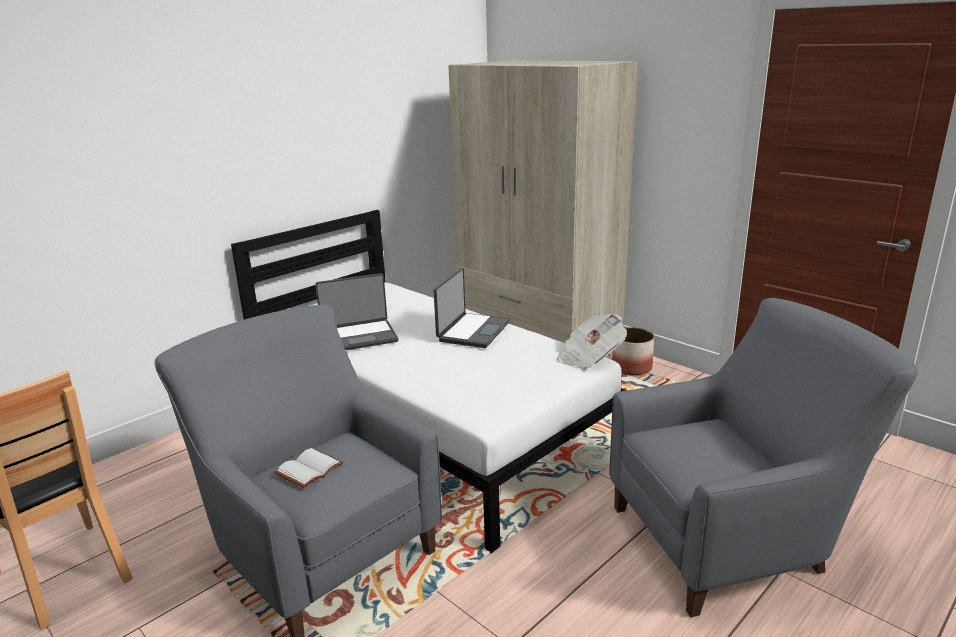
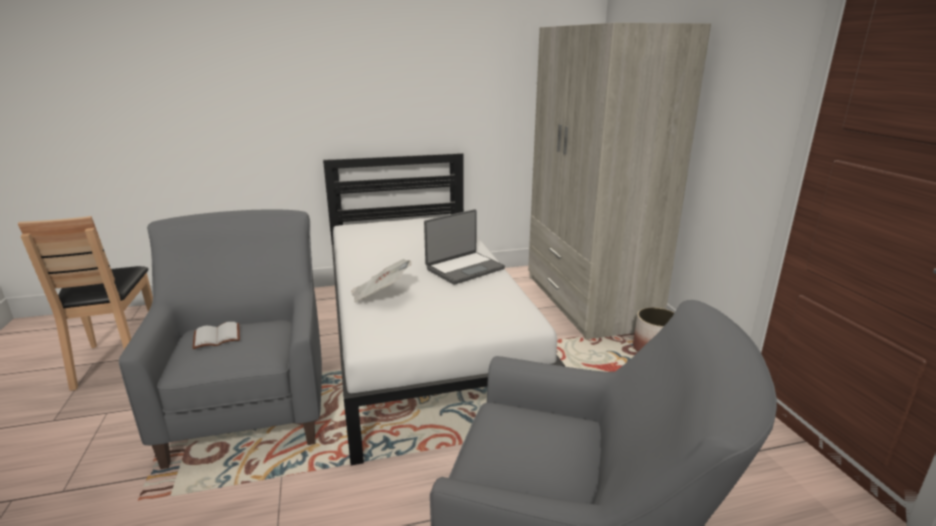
camera: 30 degrees right, 0 degrees up
laptop [315,273,399,350] -> none
newspaper [557,314,627,368] -> newspaper moved to [351,259,411,302]

